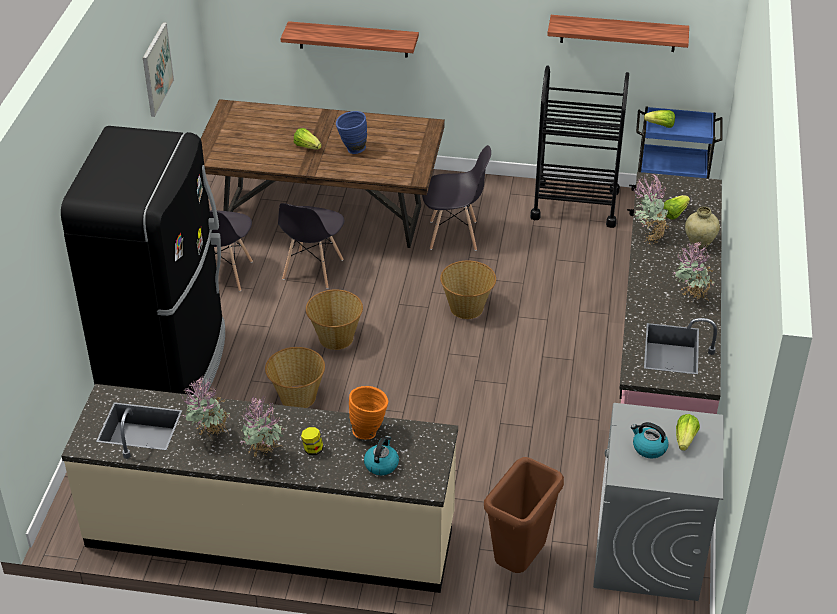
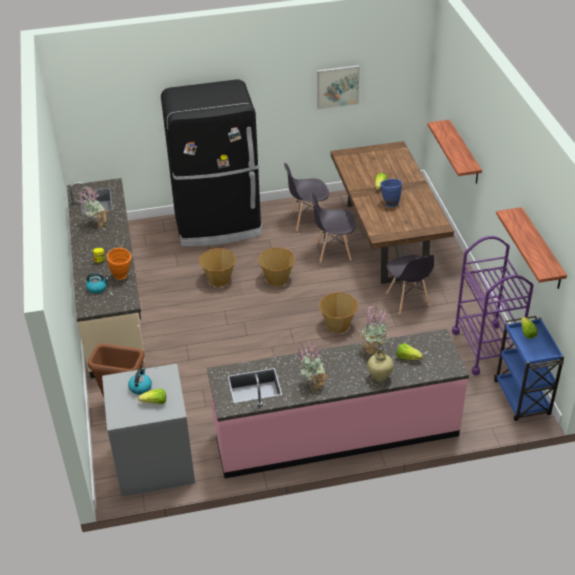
camera: 70 degrees right, 0 degrees up
potted plant [240,395,285,458] -> none
black cart [530,66,629,228] -> purple cart [452,236,534,376]

